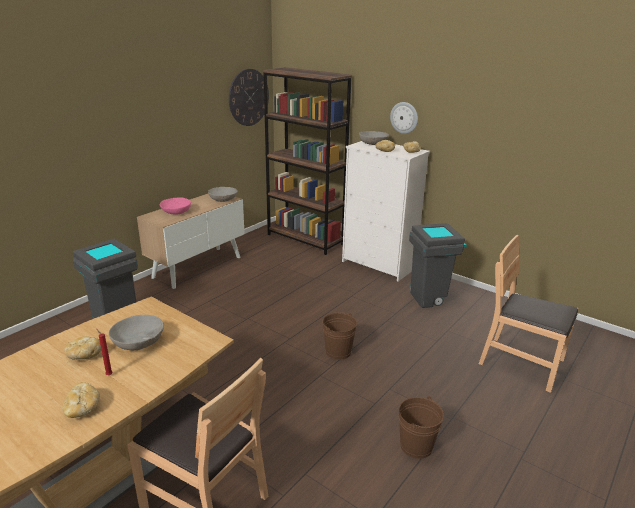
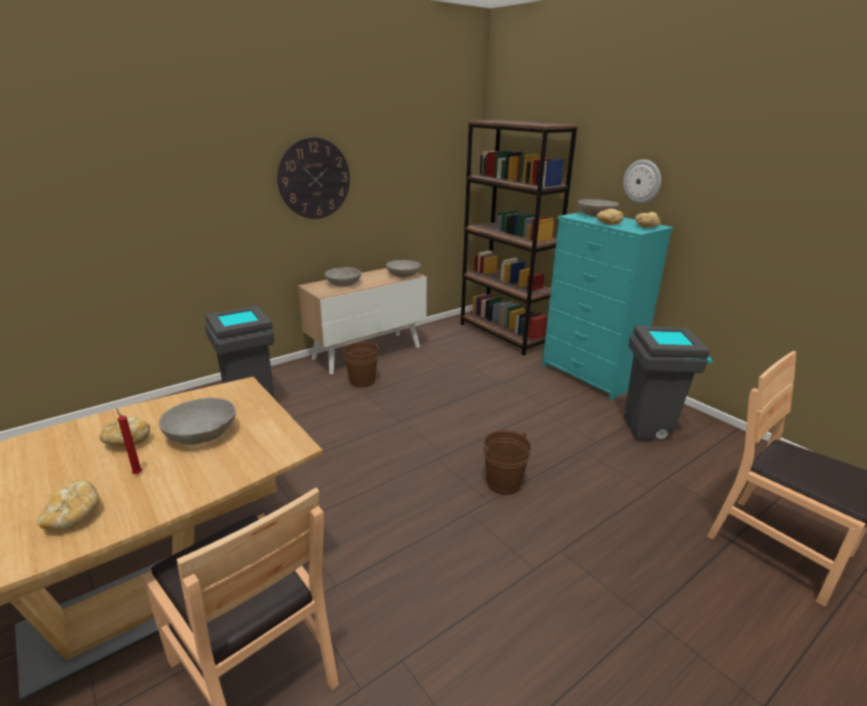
camera: 15 degrees right, 0 degrees up
pink bowl [160,197,191,215] -> grey bowl [325,267,361,286]
wall clock [229,69,269,126] -> wall clock moved to [277,137,350,219]
white dresser [342,141,430,281] -> turquoise dresser [542,212,674,400]
brown bucket [399,396,444,459] -> brown bucket moved to [343,342,378,387]

